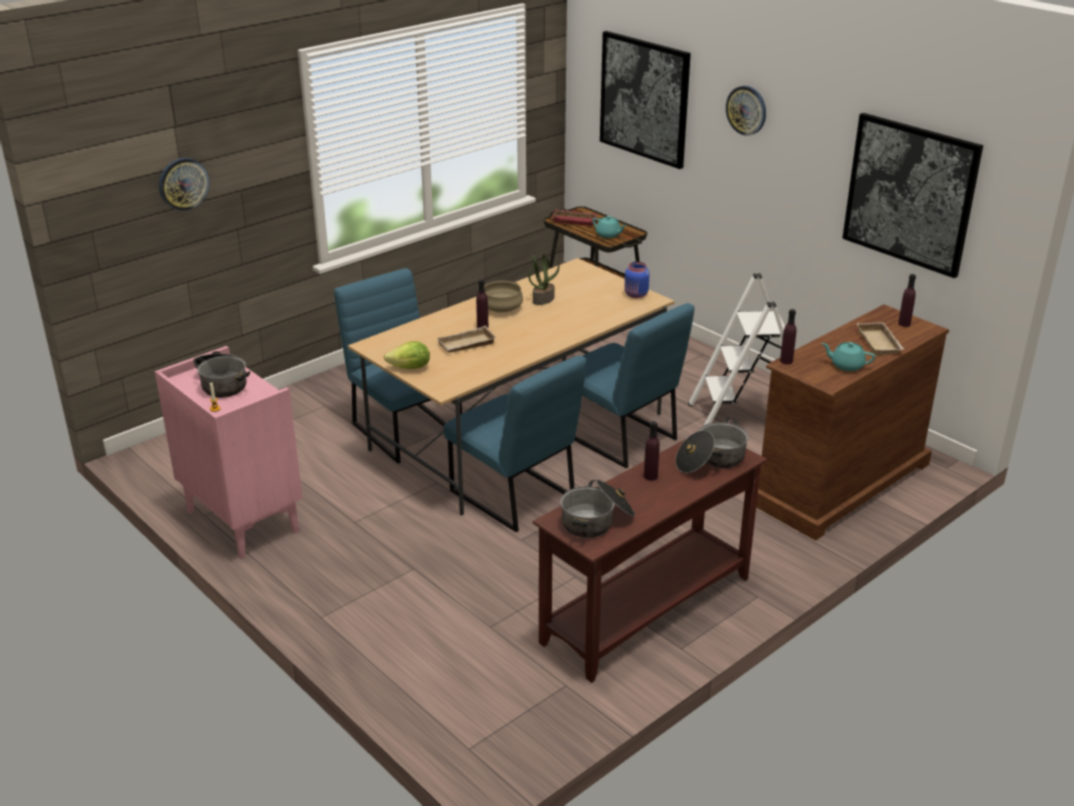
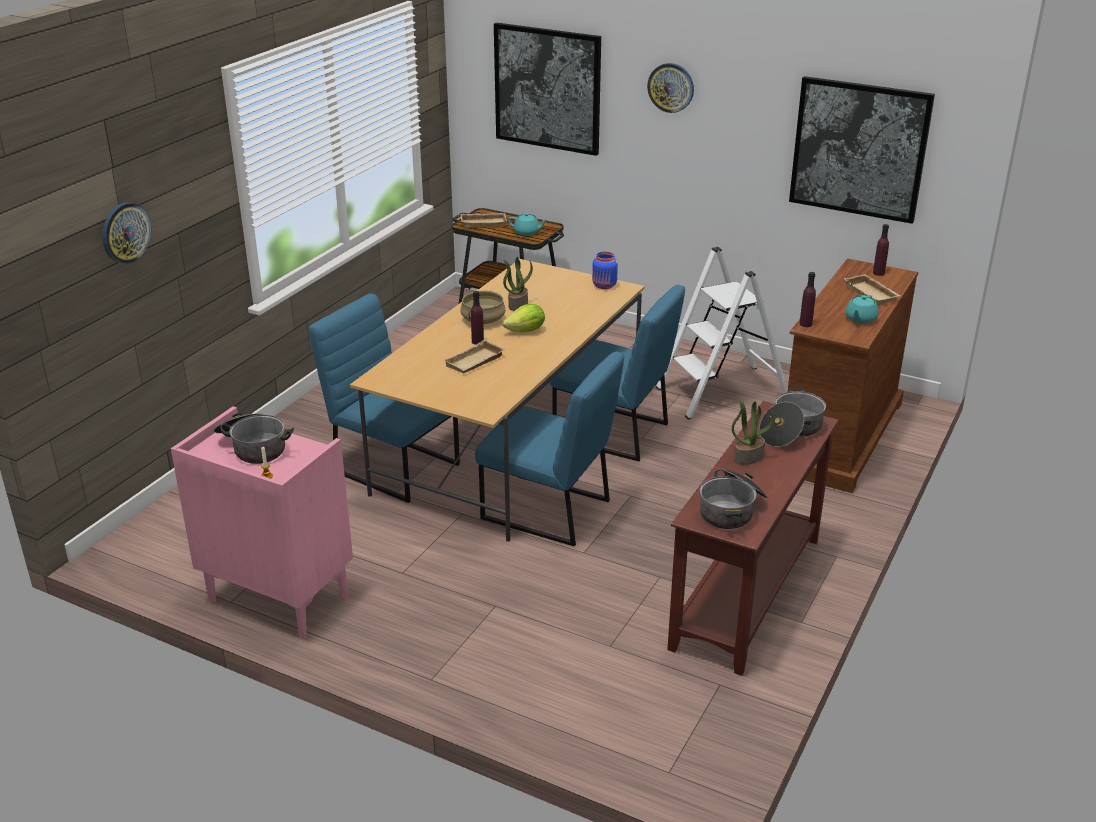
camera: 20 degrees left, 0 degrees up
lettuce [384,341,430,369] -> lettuce moved to [502,304,545,332]
red tray [551,209,597,226] -> beige tray [460,213,507,227]
purple bottle [644,421,660,481] -> potted plant [732,400,774,465]
turquoise teapot [822,342,875,371] -> turquoise teapot turned 60 degrees counterclockwise [845,295,879,324]

